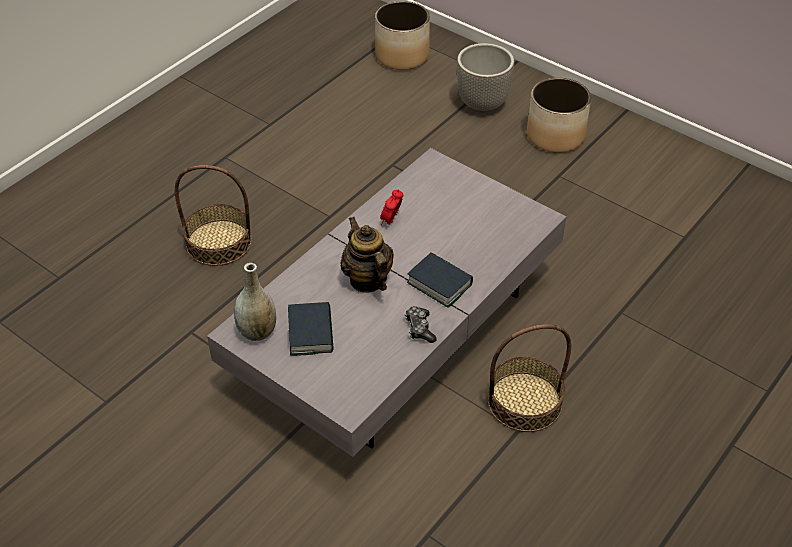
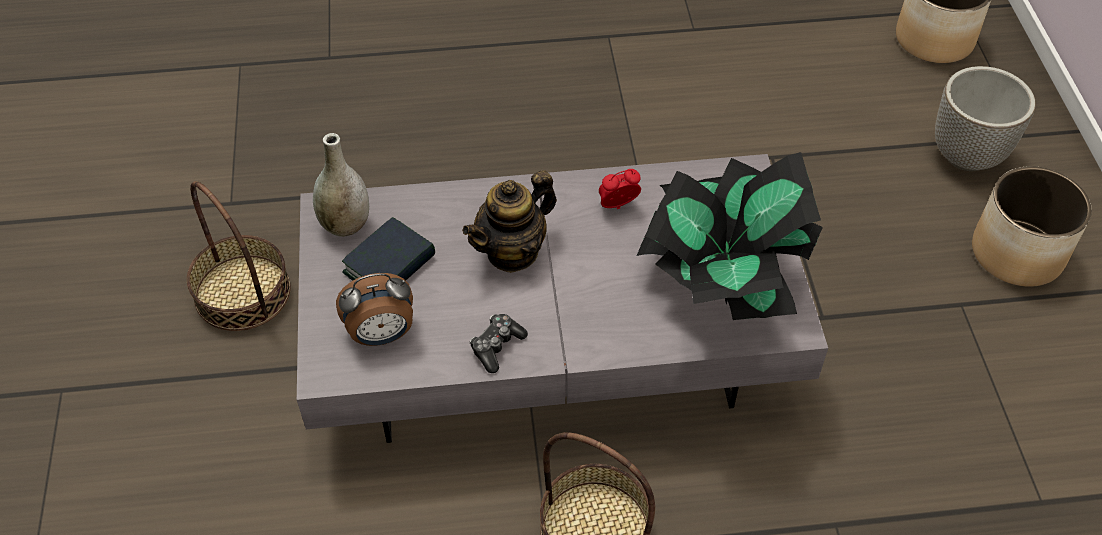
camera: 45 degrees right, 5 degrees up
basket [175,165,252,266] -> basket moved to [187,181,291,331]
teapot [340,217,394,293] -> teapot turned 150 degrees counterclockwise [462,170,557,273]
book [407,252,473,308] -> none
none -> alarm clock [336,273,413,346]
none -> potted plant [637,152,823,320]

